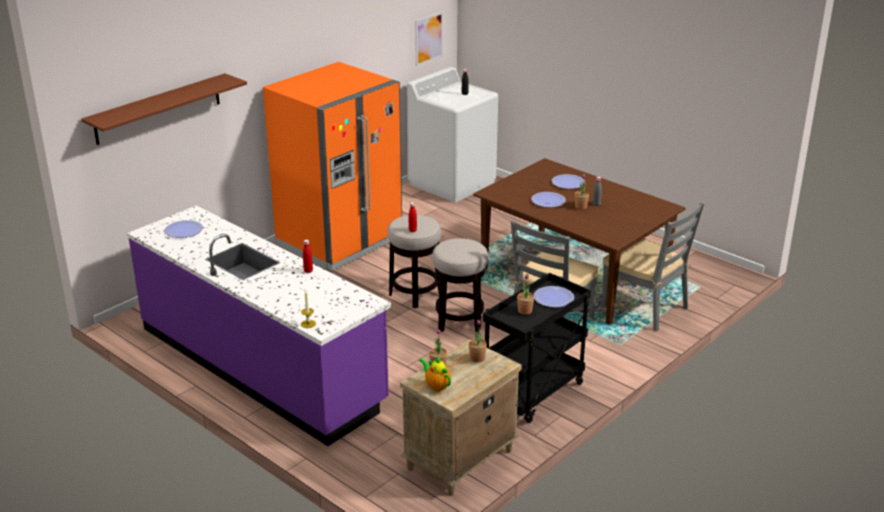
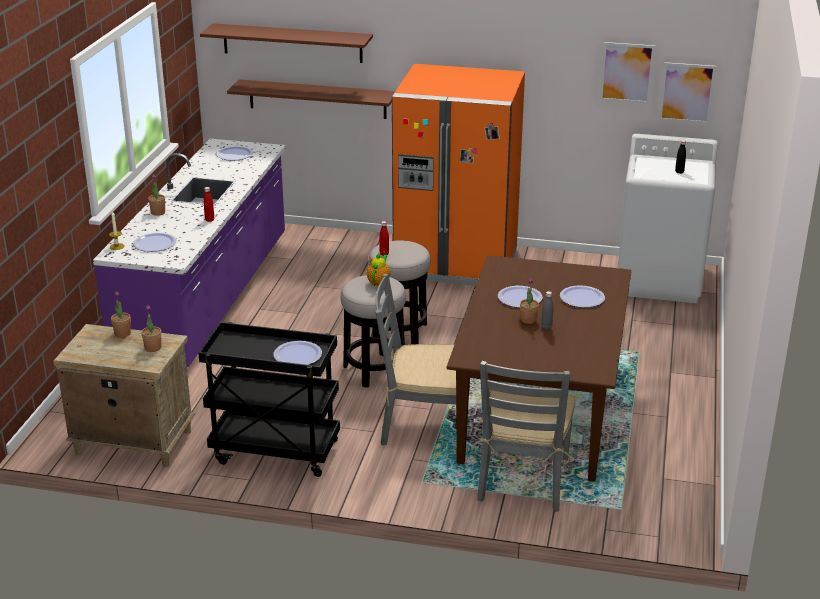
camera: 60 degrees right, 0 degrees up
teapot [419,357,451,392] -> teapot moved to [367,253,390,287]
potted plant [517,274,534,315] -> potted plant moved to [148,174,165,216]
none -> plate [133,232,176,252]
none -> brown shelf [227,79,395,119]
none -> picture [599,42,655,104]

